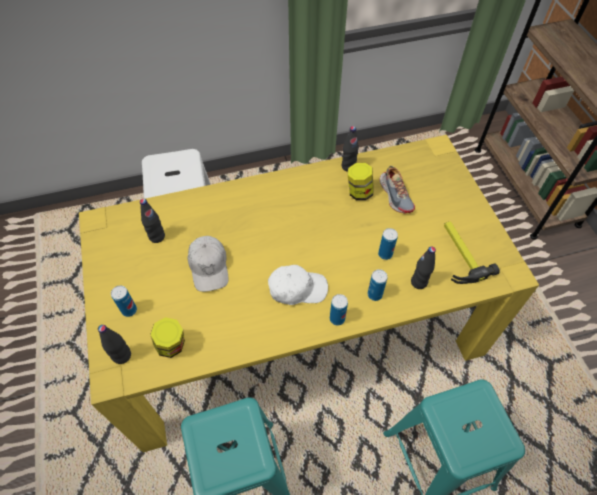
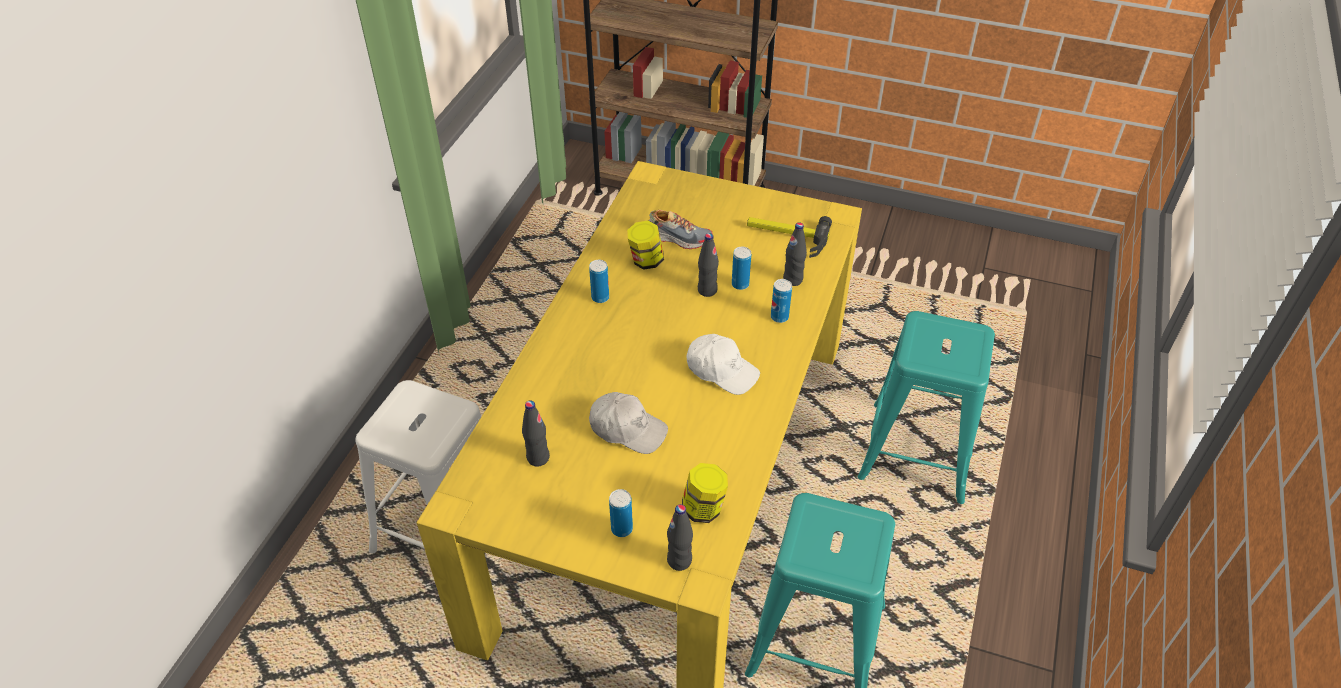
camera: 55 degrees left, 10 degrees down
white cap [268,265,328,305] -> white cap turned 90 degrees clockwise [687,334,760,395]
can [330,294,348,326] -> can moved to [589,260,609,303]
black bottle [342,126,359,172] -> black bottle moved to [698,233,719,297]

